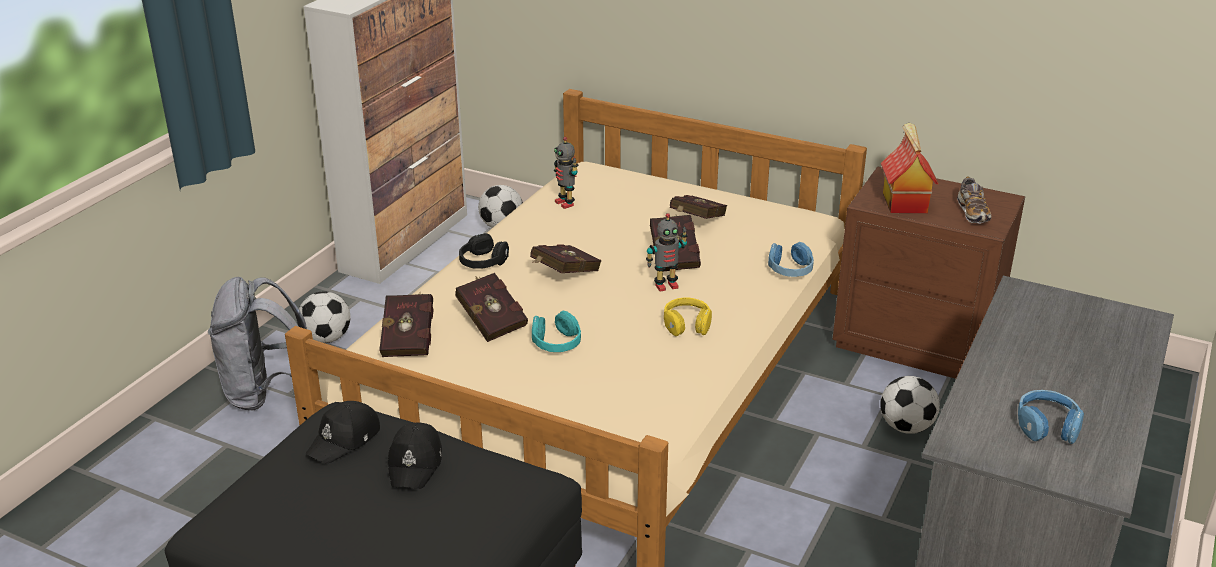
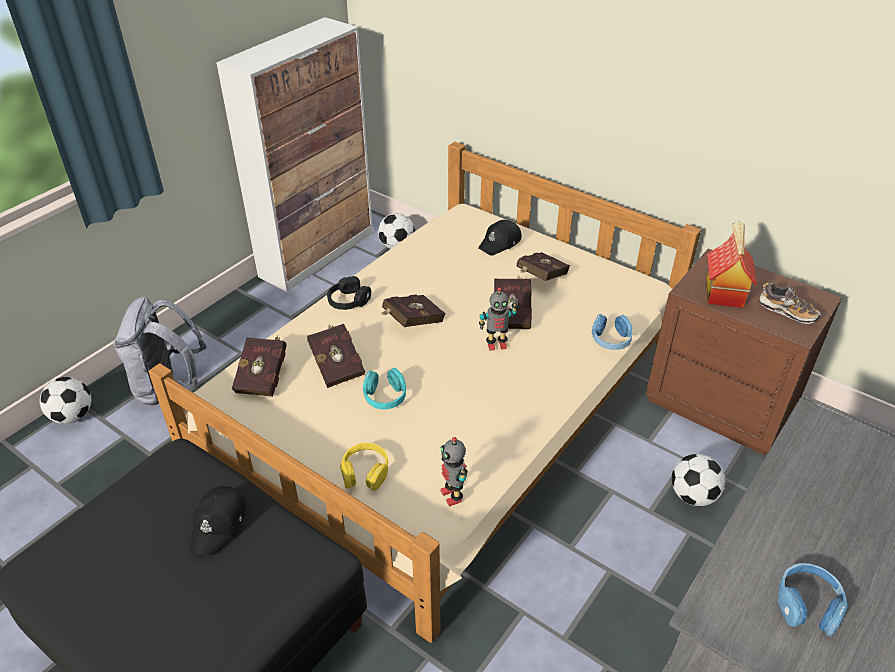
camera: 10 degrees right, 10 degrees up
football [299,291,351,343] -> football moved to [40,377,91,424]
black cap [306,401,380,463] -> black cap moved to [478,220,521,255]
toy robot [554,137,579,209] -> toy robot moved to [441,437,468,507]
yellow headphones [664,298,712,336] -> yellow headphones moved to [340,443,388,491]
shoe [957,177,991,224] -> shoe turned 60 degrees counterclockwise [759,282,821,324]

